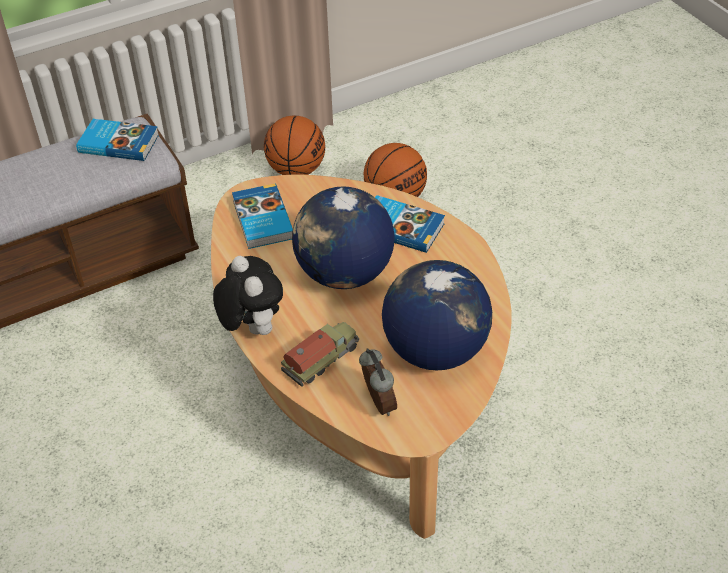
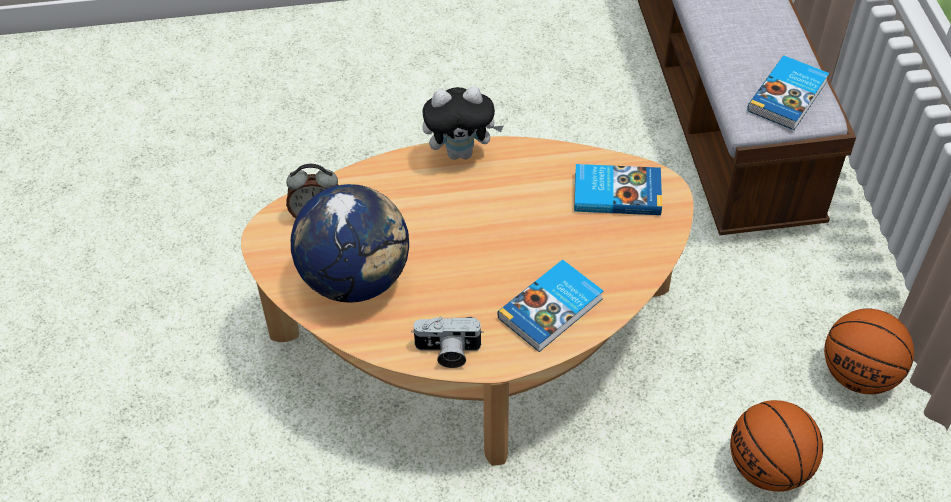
camera: 110 degrees right, 5 degrees up
toy truck [281,322,359,387] -> none
globe [292,187,395,289] -> none
none -> camera [411,317,483,368]

